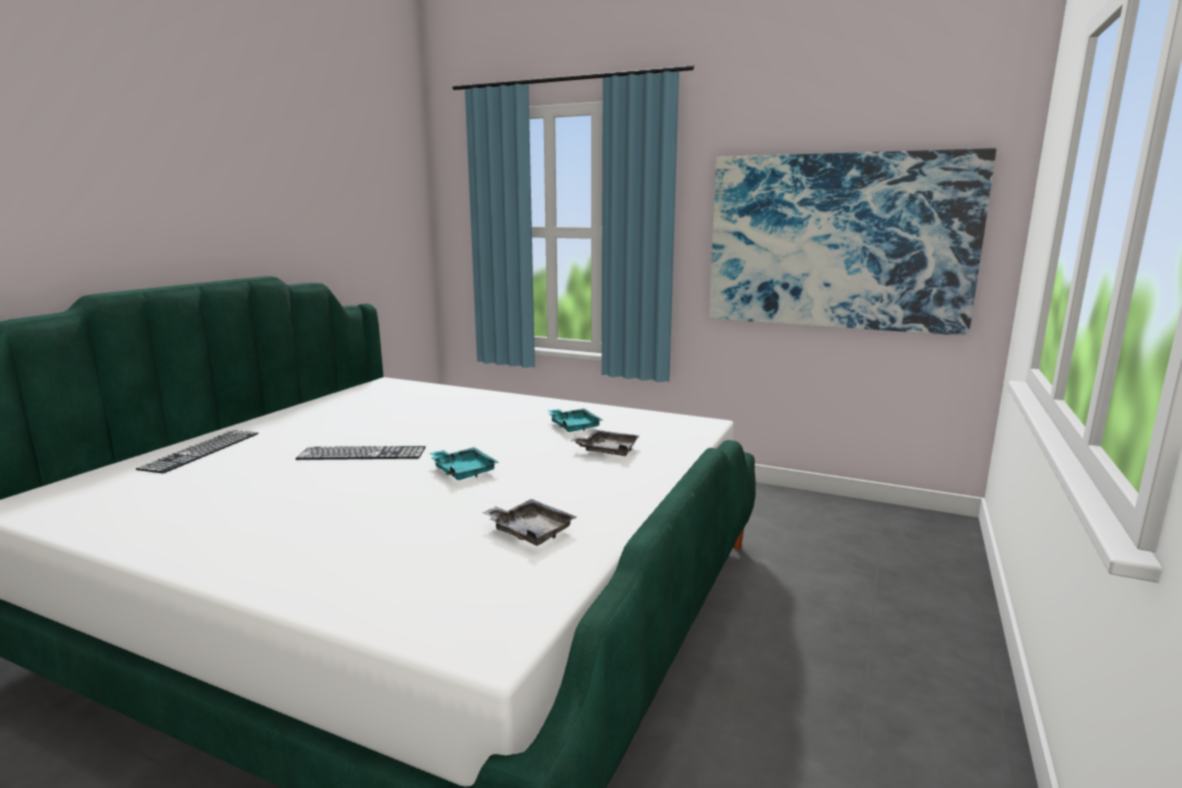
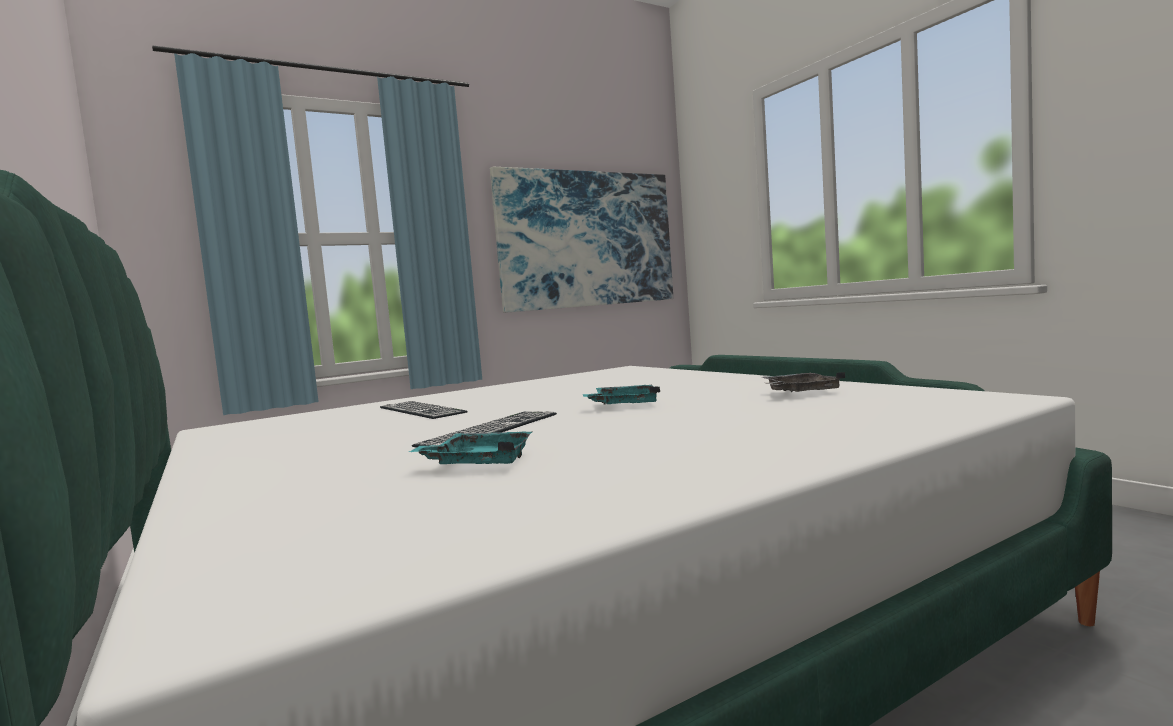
camera: 55 degrees left, 10 degrees down
keyboard [136,430,258,473] -> keyboard moved to [380,401,468,419]
turquoise tray [547,408,603,432] -> turquoise tray moved to [409,431,532,464]
grey tray [571,430,639,456] -> none

